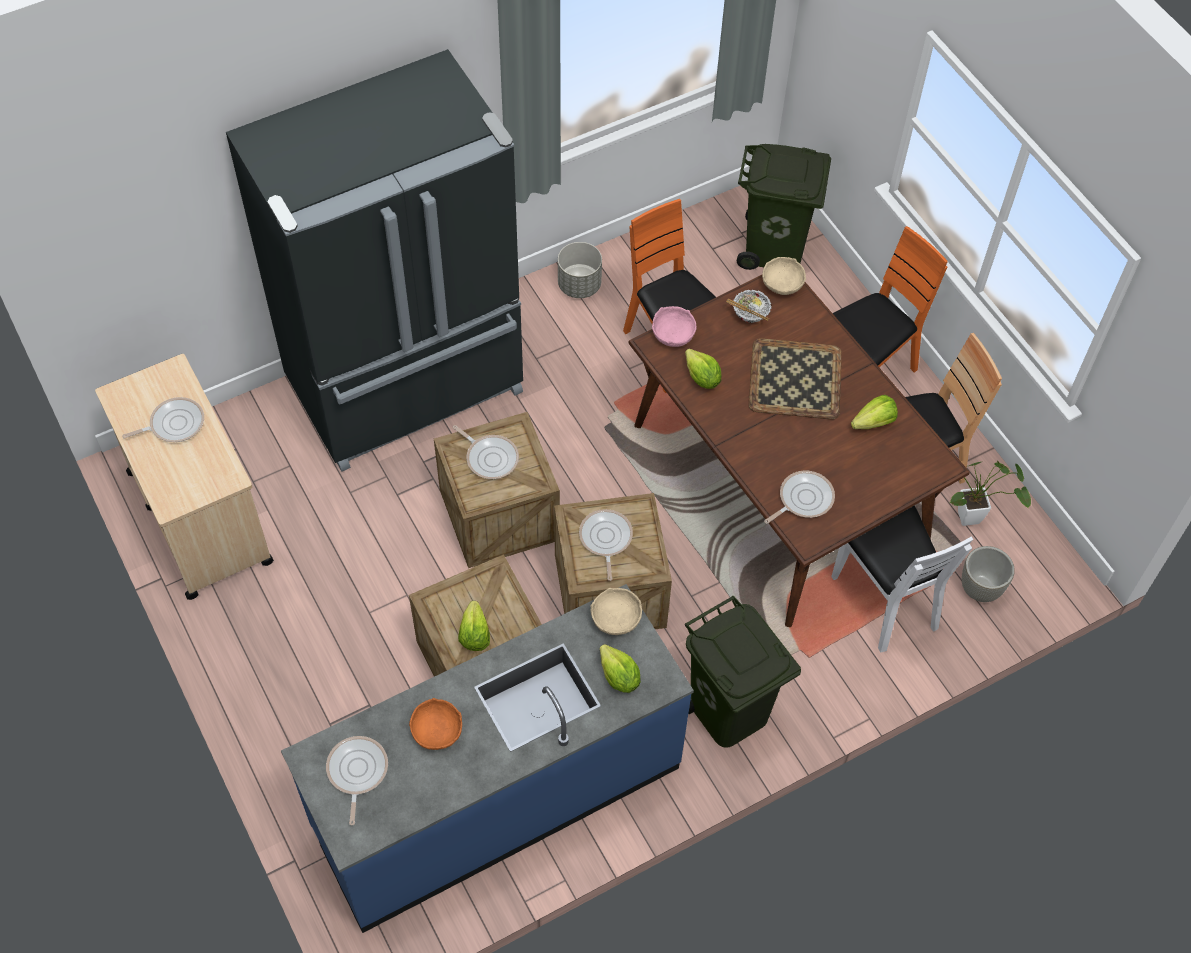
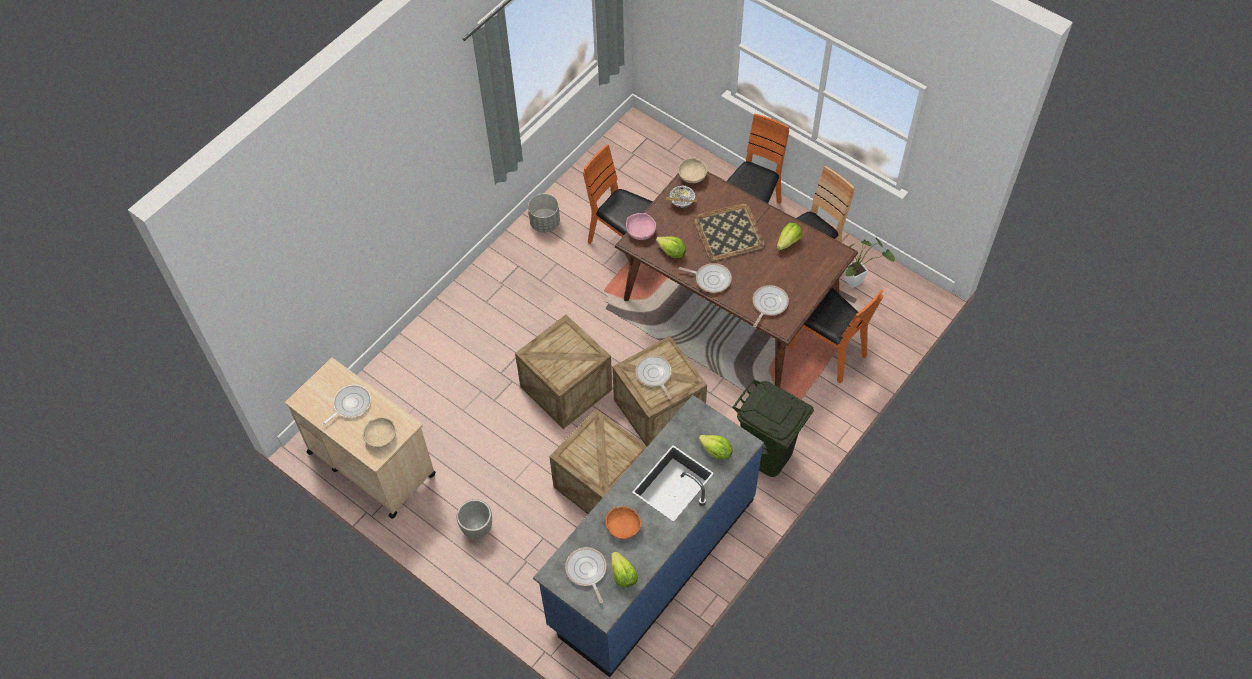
camera: 20 degrees left, 0 degrees up
black fridge [226,49,523,472] -> none
frying pan [453,425,519,479] -> frying pan moved to [679,263,732,293]
lettuce [458,601,490,651] -> lettuce moved to [611,552,638,588]
beige bowl [590,588,642,635] -> beige bowl moved to [362,417,396,448]
green trash can [737,144,831,270] -> none
white chair [831,506,973,652] -> orange chair [789,288,884,383]
grey planter [962,546,1015,602] -> grey planter moved to [457,499,492,539]

